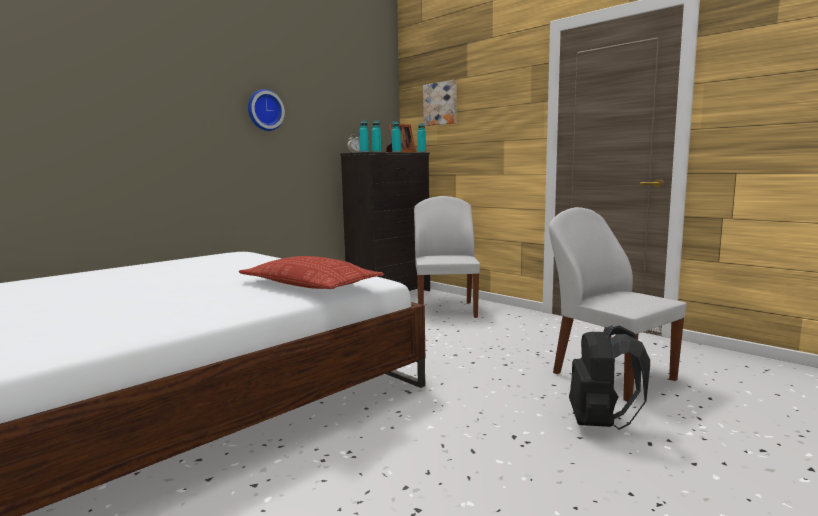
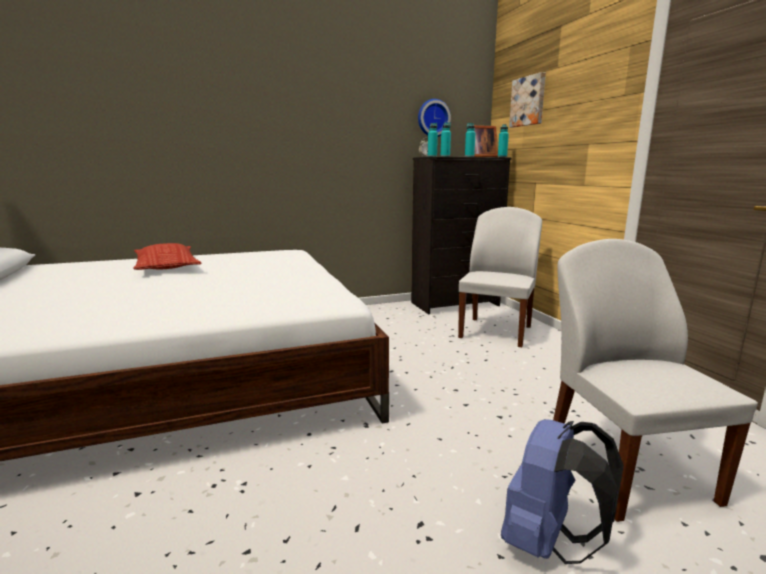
camera: 25 degrees right, 5 degrees up
pillow [238,256,384,289] -> pillow moved to [133,243,202,270]
wall clock [248,89,285,131] -> wall clock moved to [418,99,451,137]
black backpack [569,325,650,430] -> blue backpack [501,419,624,564]

